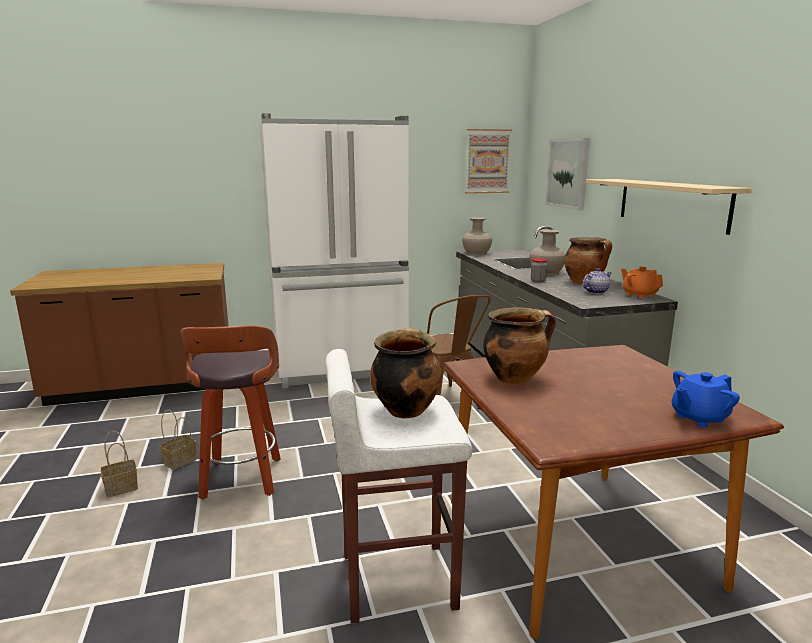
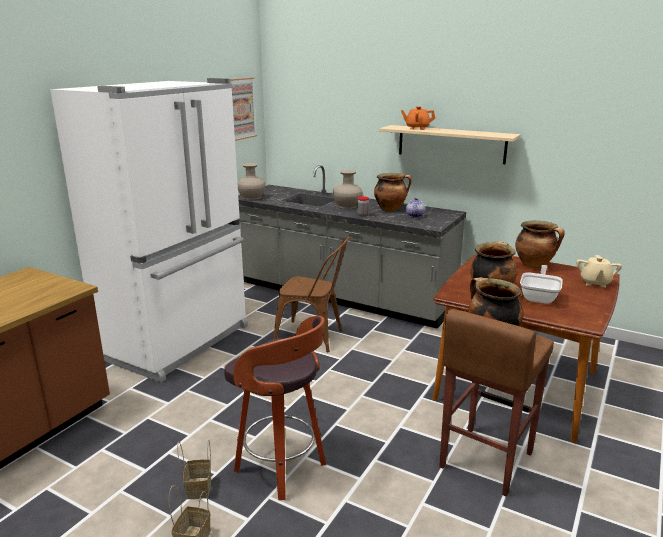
camera: 45 degrees left, 5 degrees up
white stool [326,349,472,624] -> brown stool [439,309,554,497]
picture [545,138,590,210] -> none
orange teapot [621,266,663,299] -> orange teapot moved to [401,106,435,130]
blue teapot [672,371,740,428] -> beige teapot [576,255,622,288]
none -> cooking pot [515,221,565,268]
none -> frying pan [520,265,563,304]

